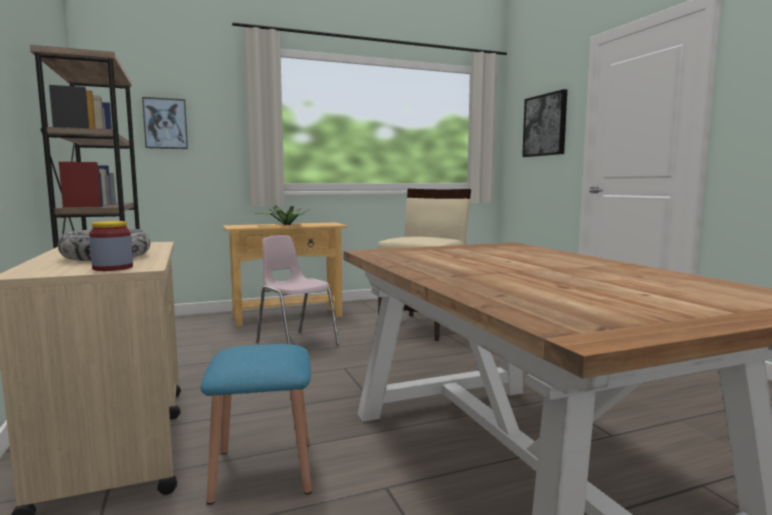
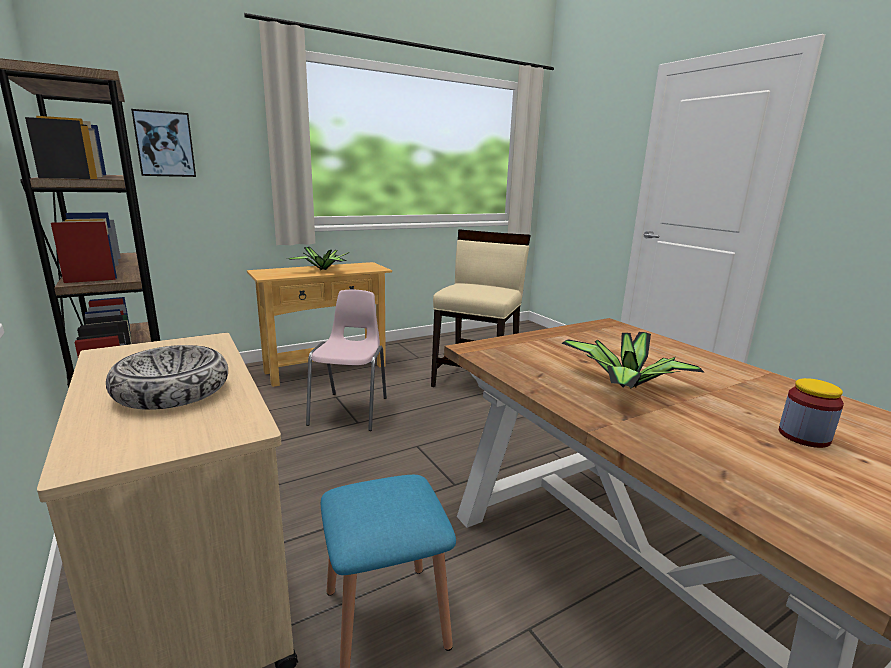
camera: 10 degrees left, 10 degrees up
jar [89,221,133,271] -> jar moved to [779,378,844,448]
pink chair [256,235,340,346] -> pink chair turned 60 degrees clockwise [306,290,387,431]
picture [522,89,567,157] -> none
none -> potted plant [562,332,705,389]

